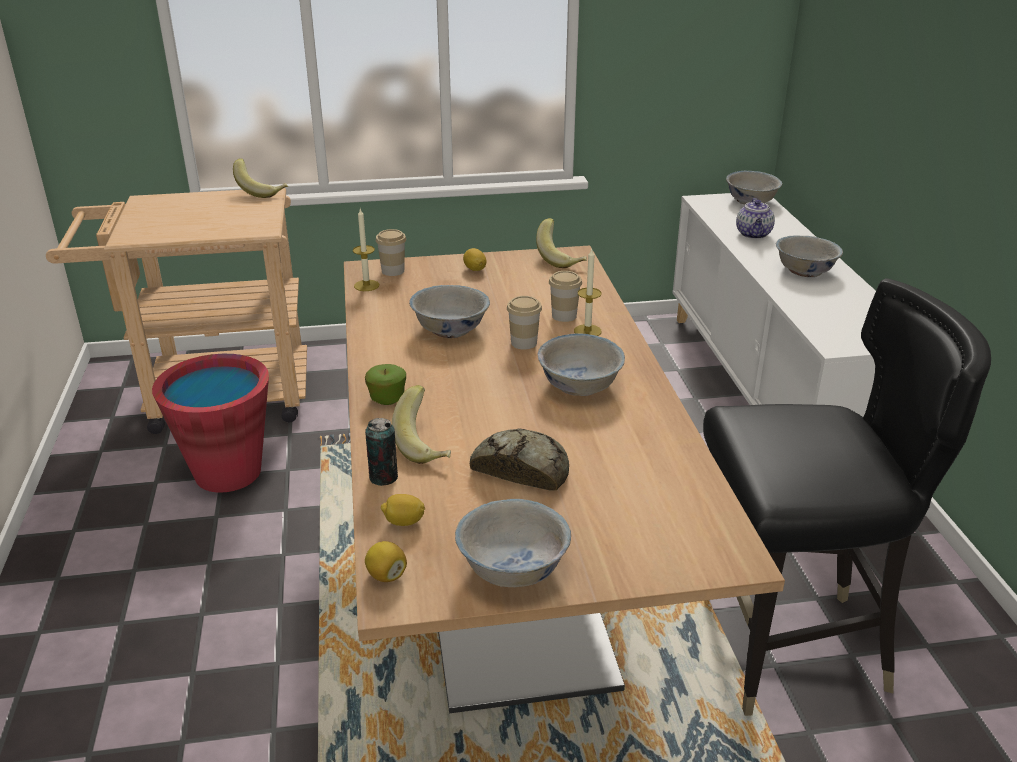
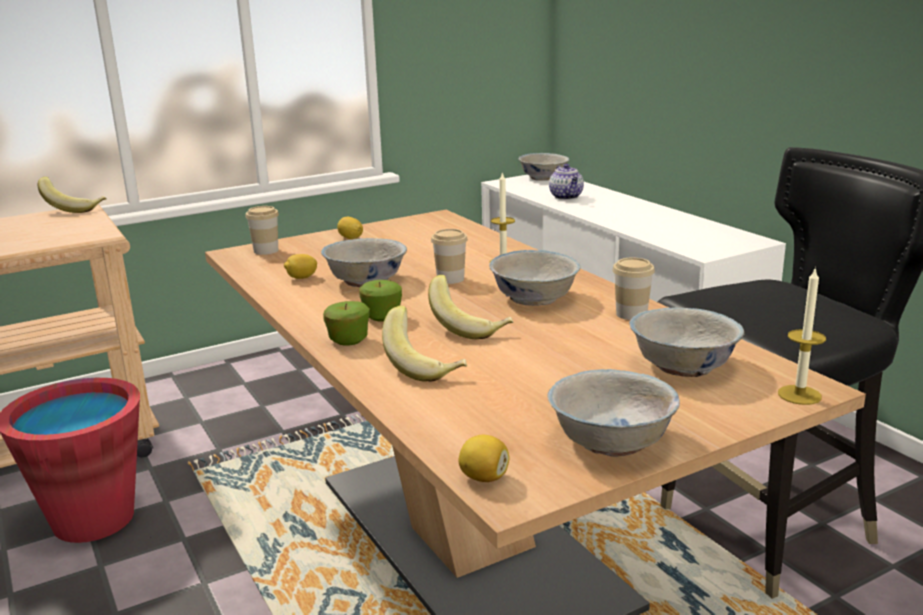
camera: 20 degrees left, 10 degrees down
candle [353,209,379,291] -> candle moved to [778,267,826,405]
can [365,418,398,486] -> none
lemon [381,494,425,526] -> lemon moved to [284,254,317,279]
bread [470,428,569,491] -> none
banana [536,218,587,268] -> banana moved to [428,275,514,339]
cup [549,271,582,322] -> cup moved to [612,258,655,320]
white bowl [776,235,843,277] -> white bowl moved to [629,307,744,377]
none -> apple [359,280,402,321]

